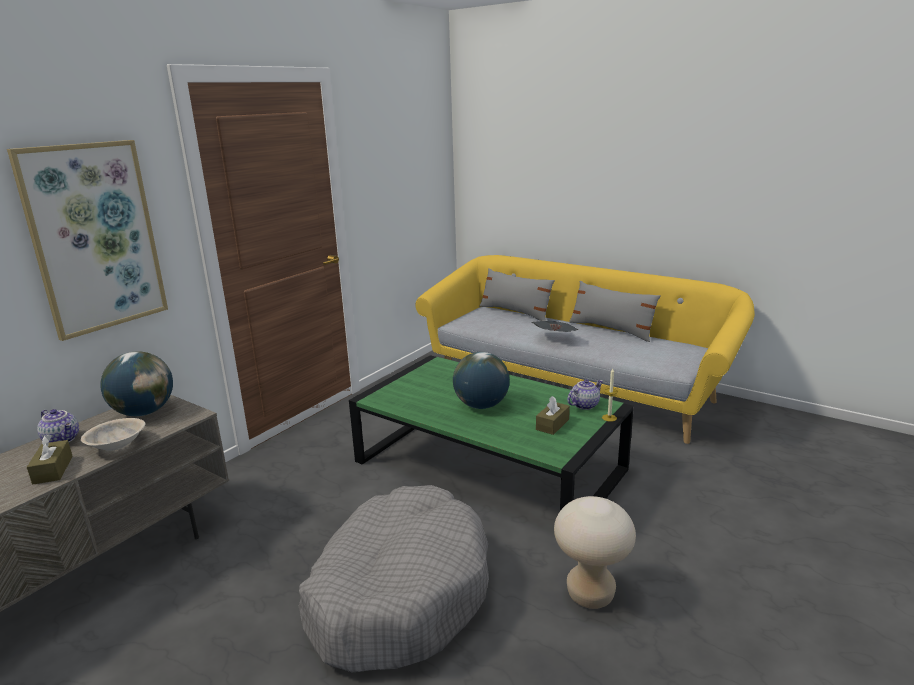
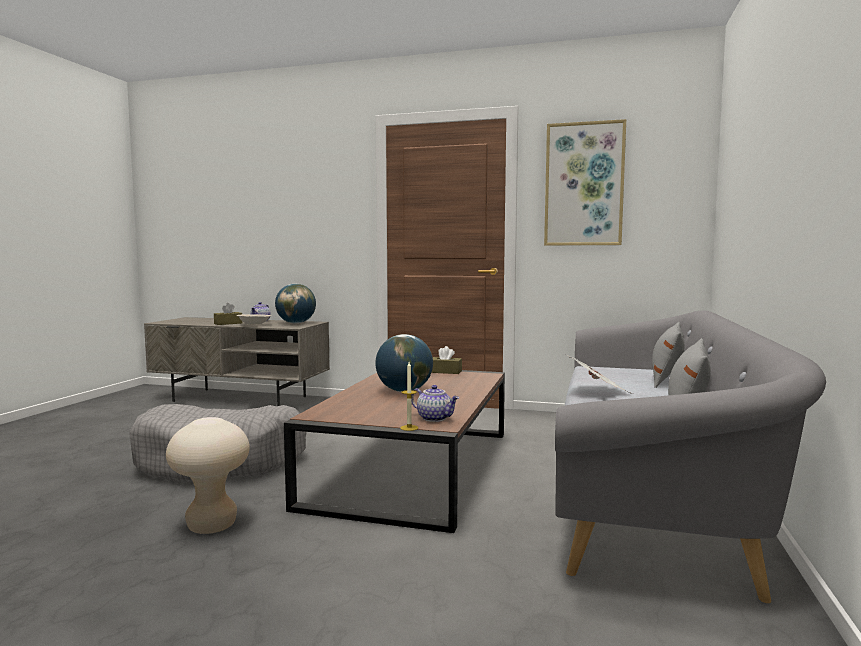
camera: 70 degrees right, 15 degrees down
picture [7,140,168,341] -> picture moved to [544,119,626,246]
green coffee table [349,355,634,511] -> brown coffee table [284,370,505,533]
yellow sofa [415,255,755,444] -> grey sofa [555,310,826,603]
brown tissue box [536,396,570,435] -> brown tissue box moved to [432,346,462,374]

